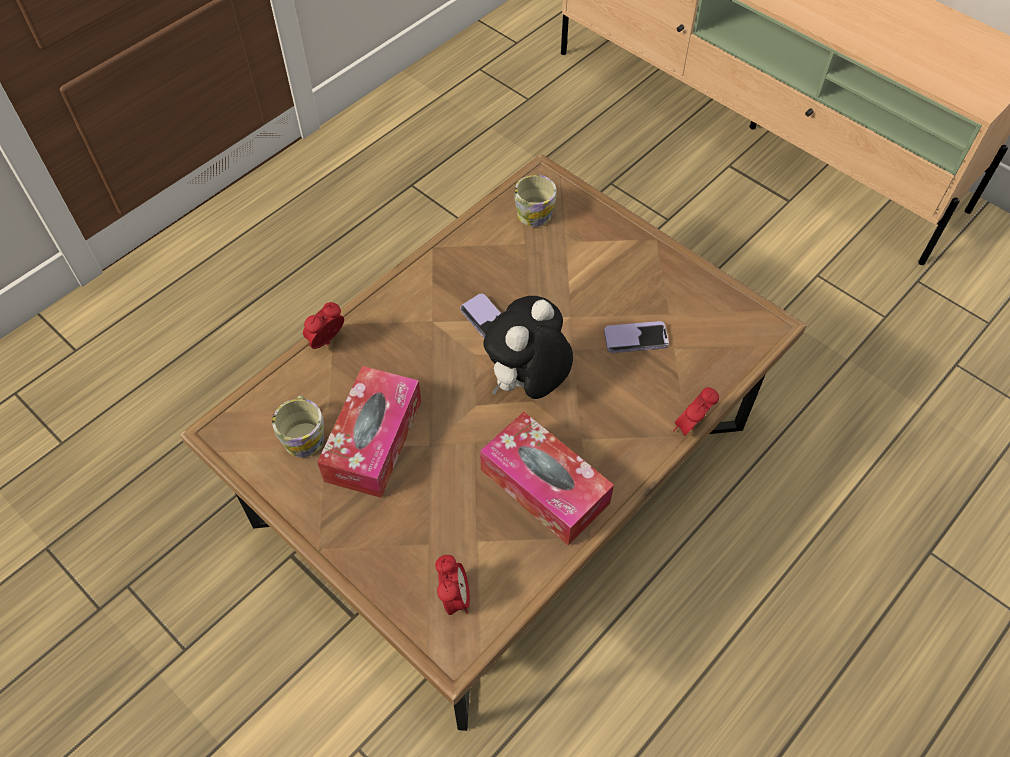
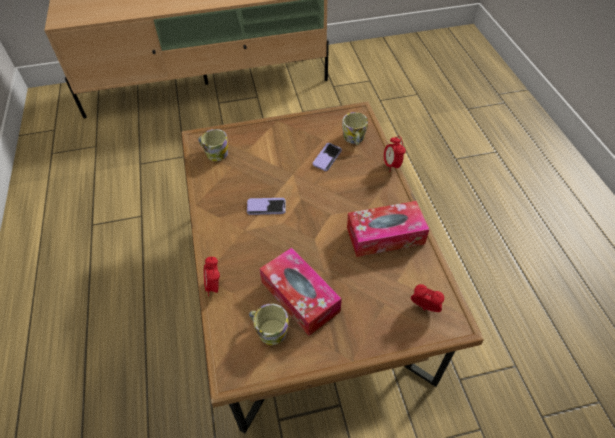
camera: 55 degrees left, 5 degrees down
plush toy [483,296,573,399] -> none
none -> mug [342,112,368,145]

